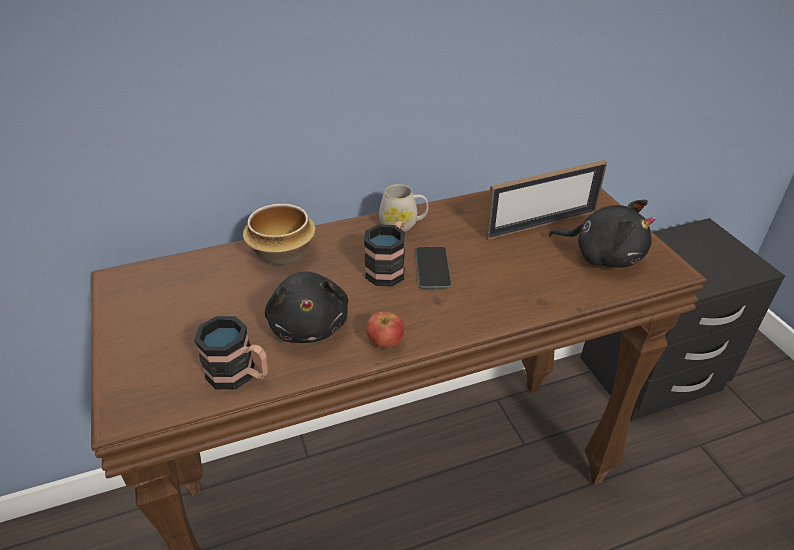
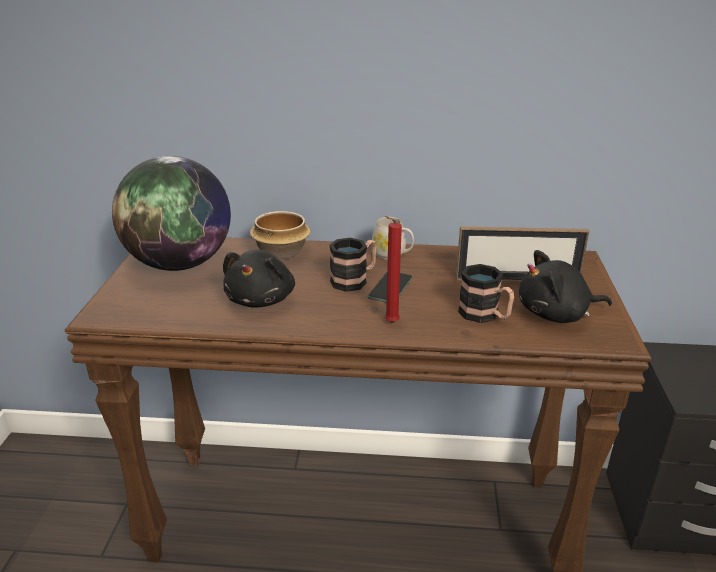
camera: 25 degrees right, 10 degrees down
mug [194,316,268,390] -> mug moved to [458,264,514,323]
apple [366,311,405,349] -> none
black plush toy [549,200,656,268] -> black plush toy turned 120 degrees clockwise [519,250,612,323]
none -> globe [112,156,231,271]
none -> red candle [385,216,402,323]

